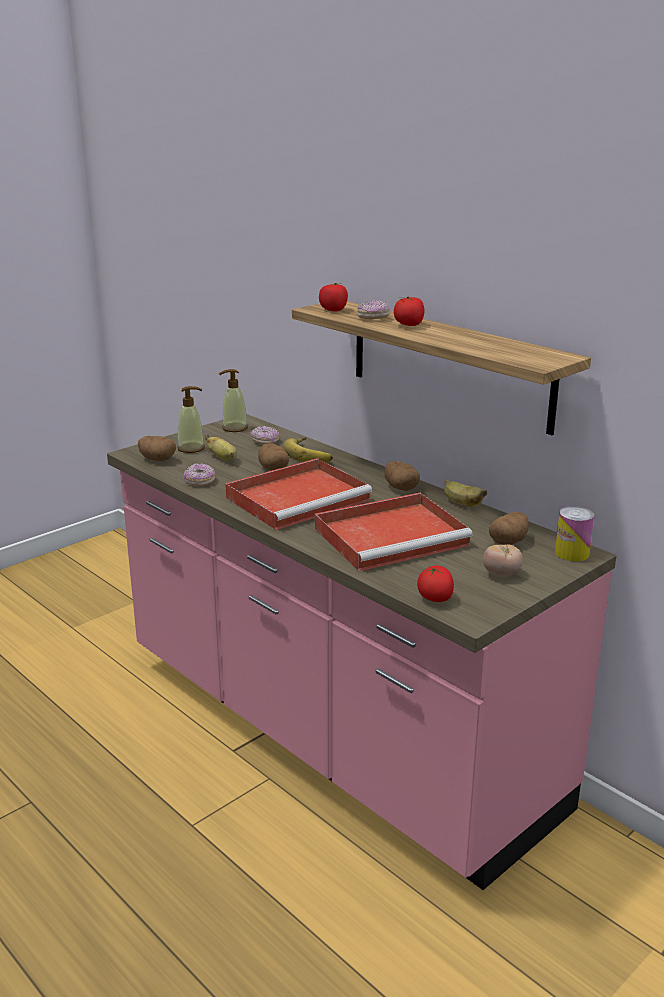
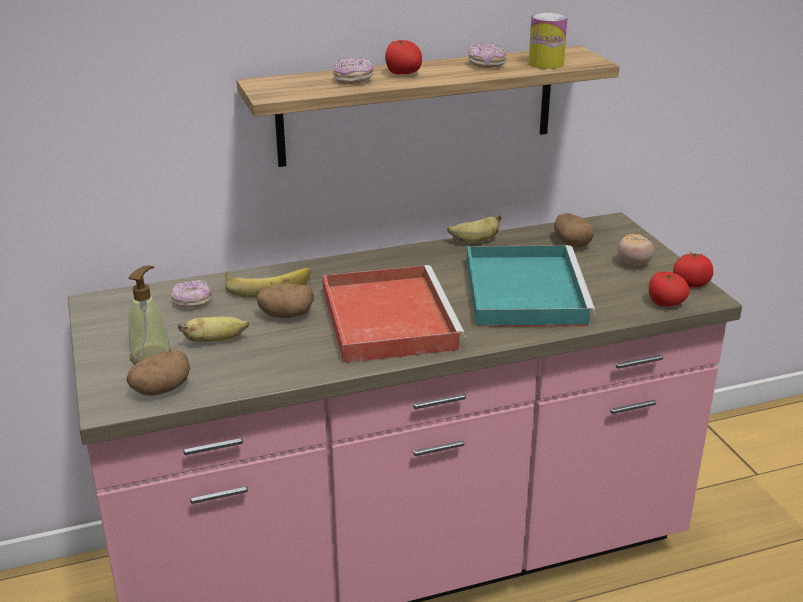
camera: 65 degrees left, 5 degrees up
donut [184,463,215,486] -> donut moved to [468,43,506,68]
soap dispenser [219,369,248,432] -> none
red tray [315,493,473,571] -> turquoise tray [466,245,596,327]
tomato [319,283,348,312] -> tomato moved to [673,251,713,287]
potato [384,461,420,491] -> none
can [555,506,594,562] -> can moved to [529,12,568,69]

